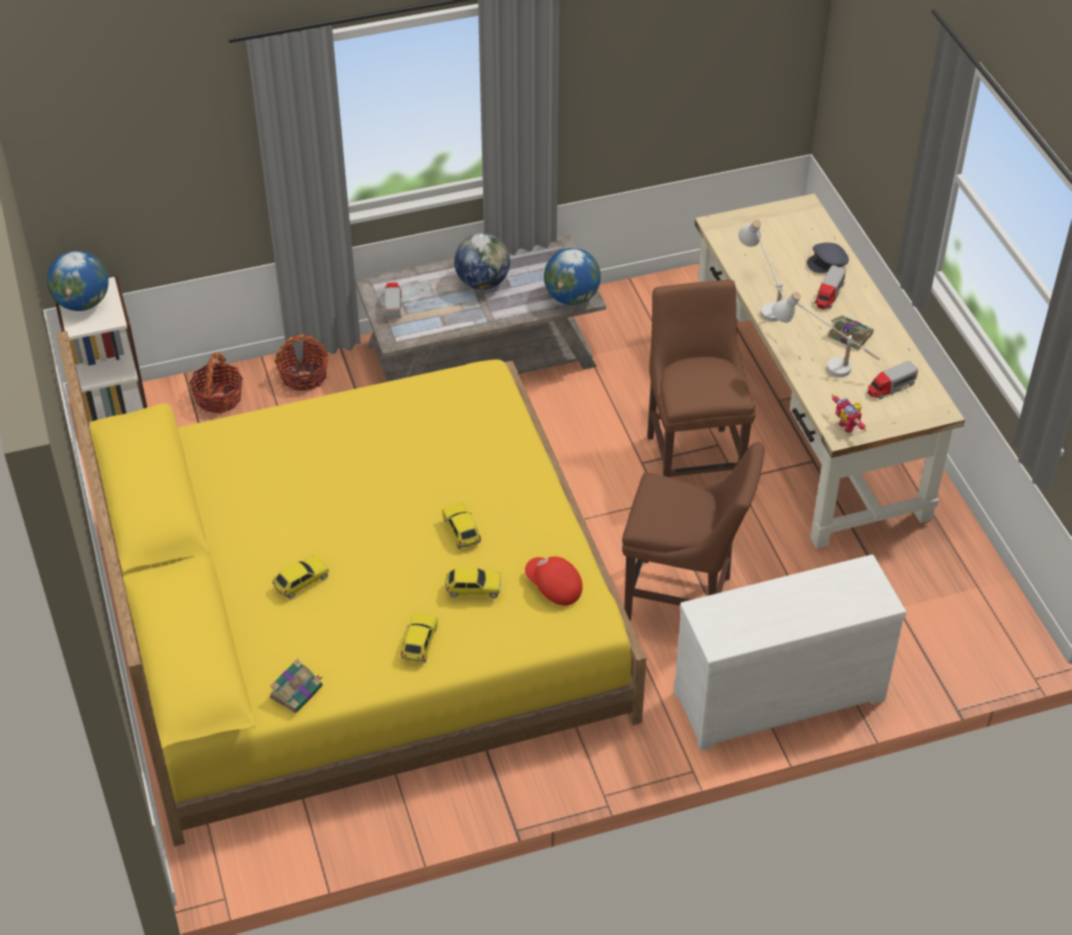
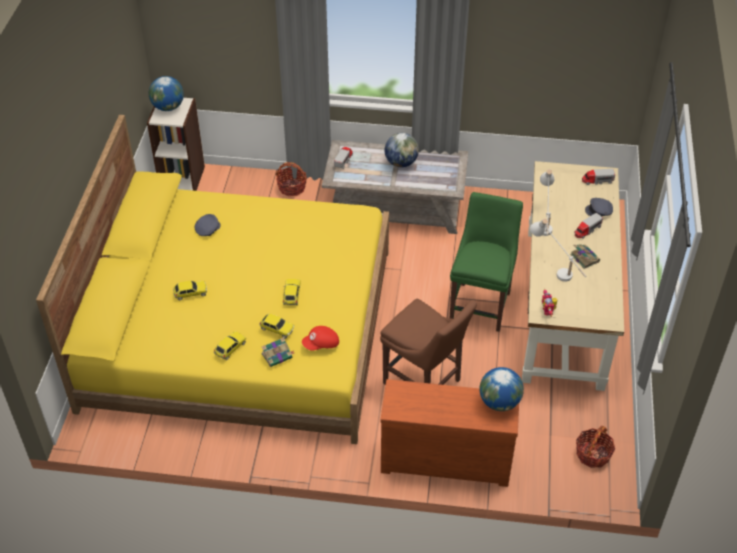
camera: 25 degrees right, 0 degrees up
basket [189,352,243,413] -> basket moved to [576,425,615,468]
book [270,659,323,713] -> book moved to [261,337,294,367]
red cap [525,557,583,606] -> red cap turned 90 degrees counterclockwise [302,326,339,351]
globe [544,248,601,305] -> globe moved to [480,367,524,411]
brown chair [647,280,756,477] -> green chair [450,192,523,332]
white dresser [674,554,906,750] -> brown dresser [380,379,519,487]
toy truck [868,361,918,399] -> toy truck moved to [582,169,615,185]
none -> grey cap [195,214,221,236]

